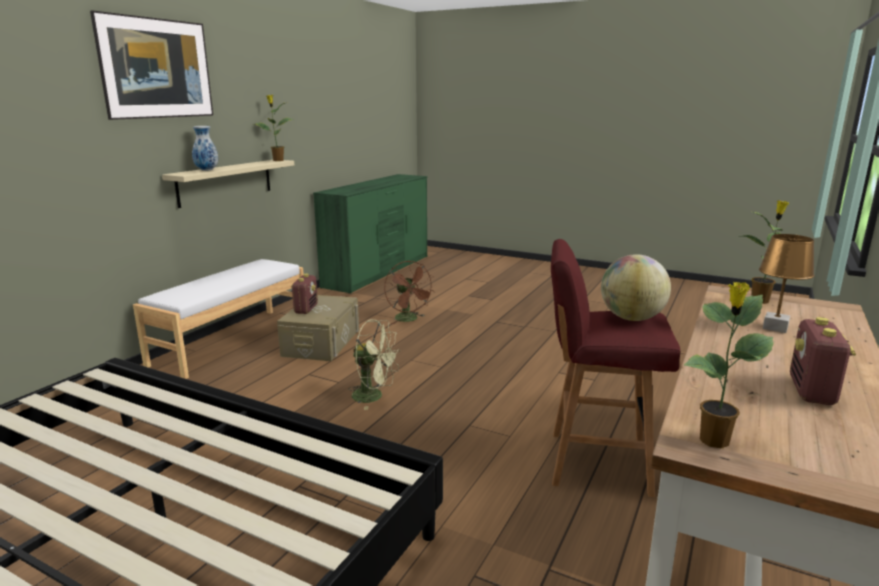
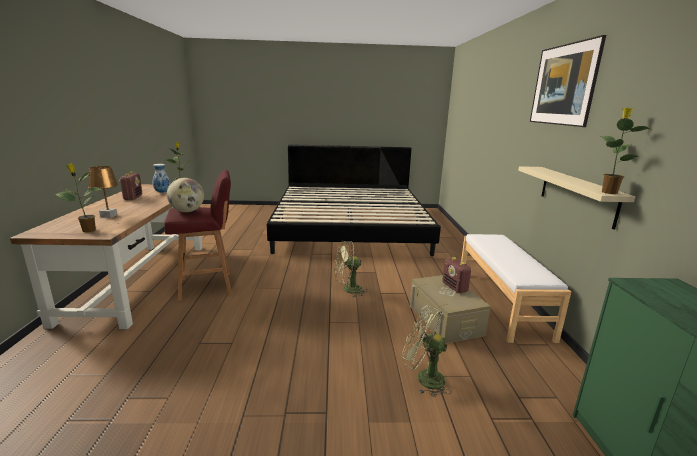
camera: 150 degrees right, 0 degrees up
vase [192,126,218,171] -> vase moved to [152,164,171,193]
brown fan [384,261,433,324] -> green fan [402,306,451,397]

